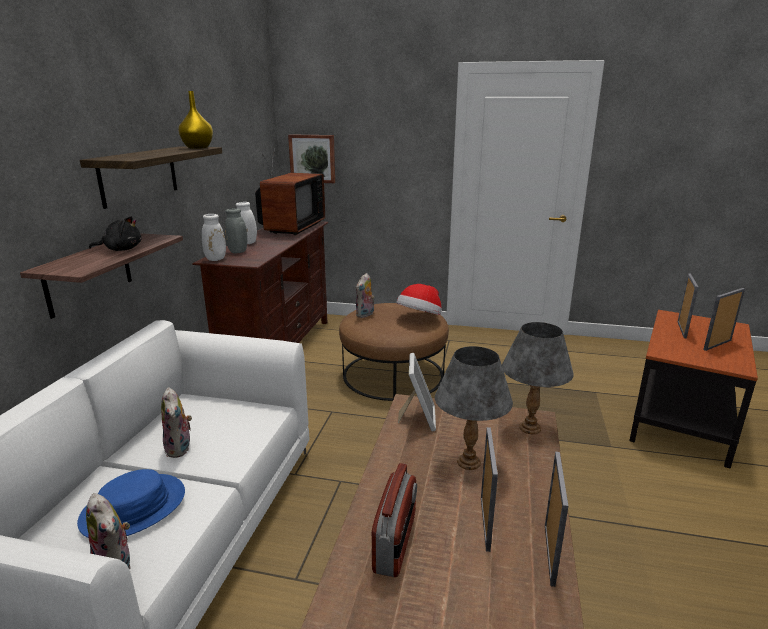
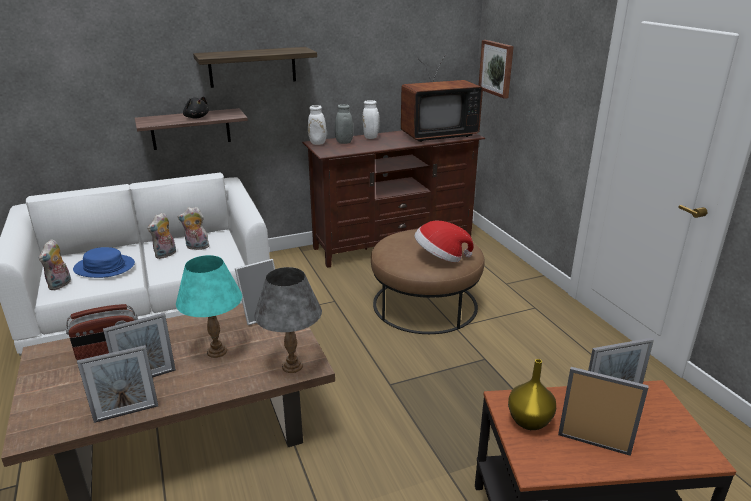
camera: 55 degrees right, 5 degrees up
yellow vase [178,91,213,149] -> yellow vase moved to [508,359,556,430]
plush toy [356,273,375,318] -> plush toy moved to [178,207,209,250]
grey table lamp [435,346,513,470] -> turquoise table lamp [176,255,242,358]

